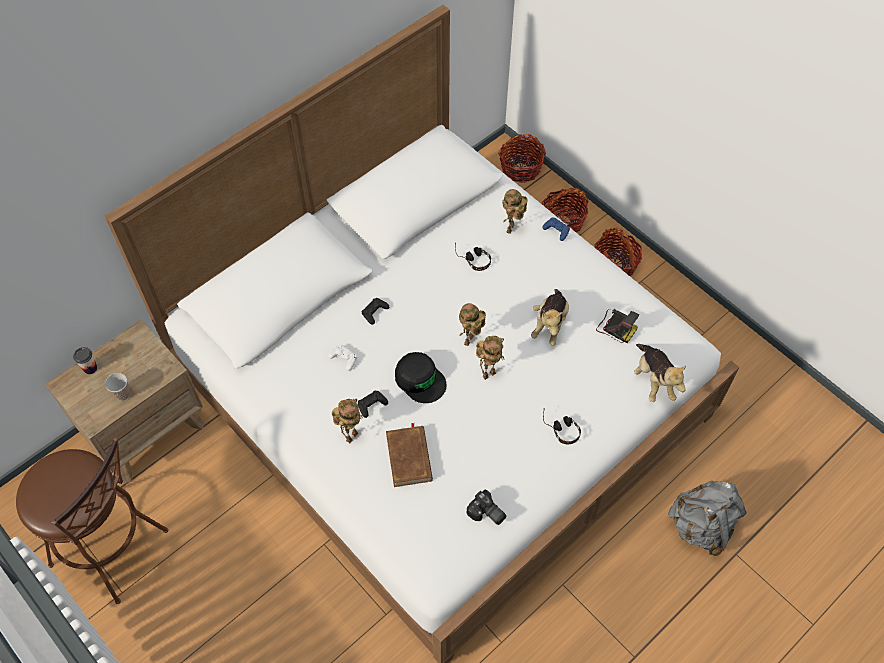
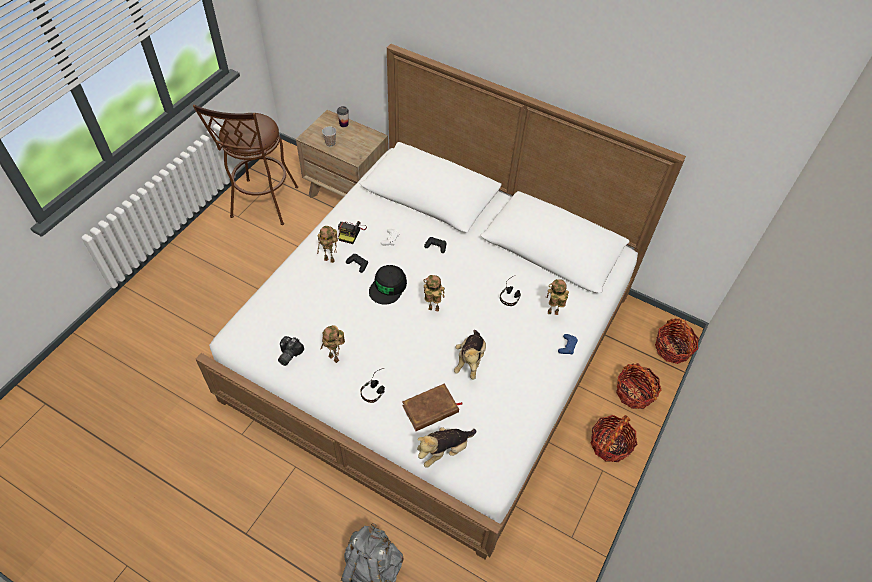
camera: 70 degrees right, 5 degrees down
brown book [386,423,433,487] -> brown book moved to [402,383,462,431]
toy robot [476,336,504,380] -> toy robot moved to [320,325,345,363]
plush toy [531,289,569,346] -> plush toy turned 75 degrees counterclockwise [454,330,486,380]
camera [596,308,639,343] -> camera moved to [338,221,367,244]

